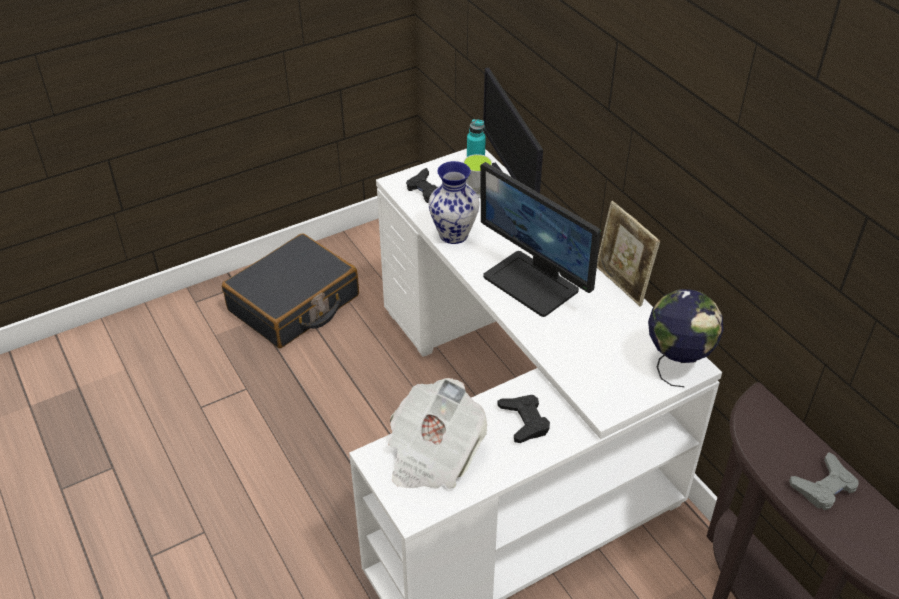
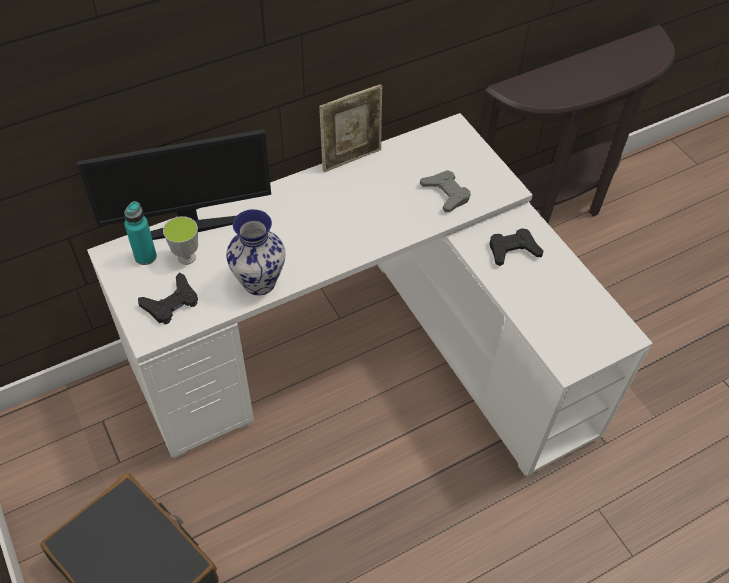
camera: 90 degrees left, 10 degrees up
newspaper [388,378,487,489] -> none
monitor [480,162,601,317] -> none
globe [648,289,724,387] -> none
grey game controller [789,452,859,510] -> grey game controller moved to [420,170,471,212]

